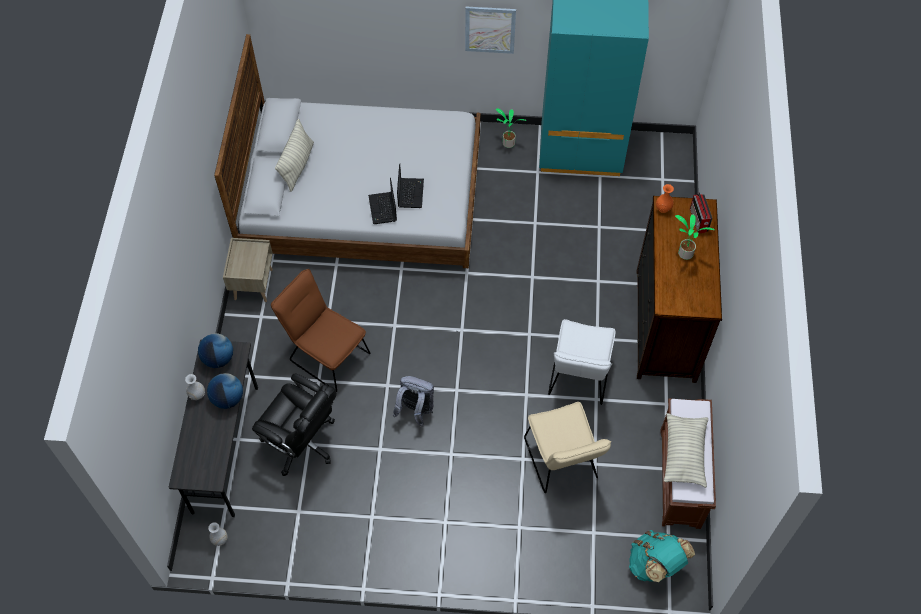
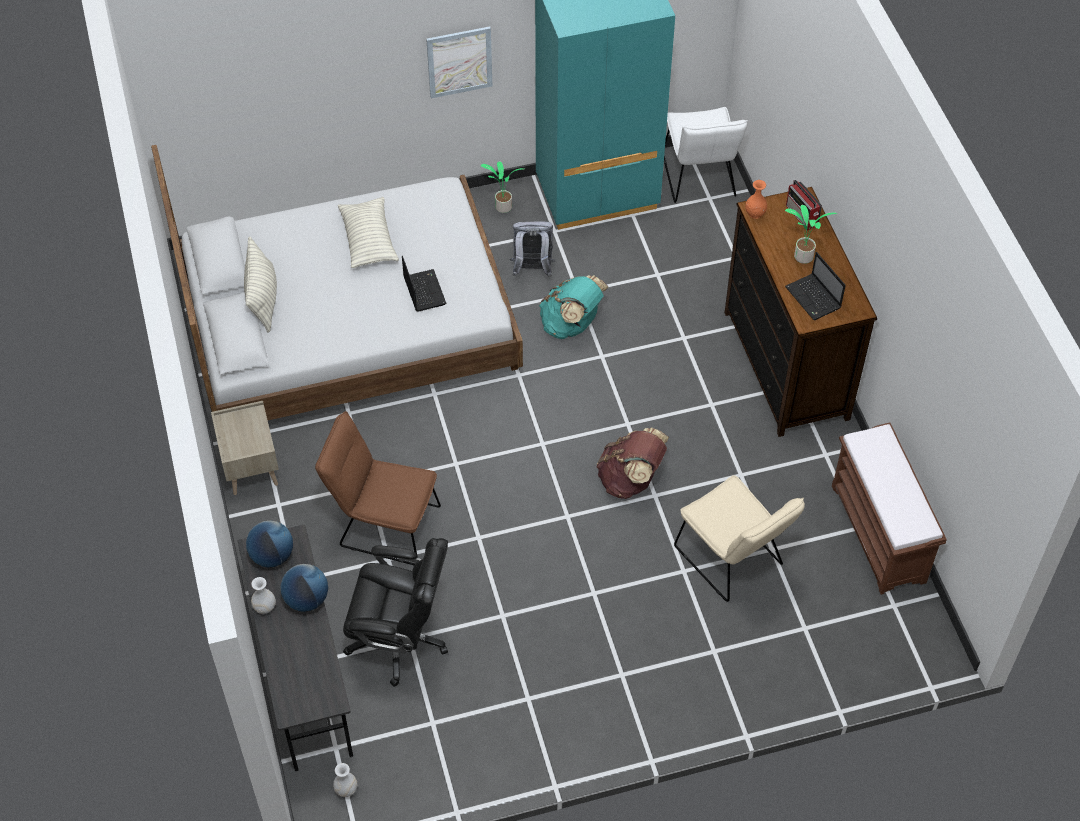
camera: 20 degrees left, 5 degrees down
laptop [368,178,397,224] -> laptop moved to [785,252,846,320]
grey backpack [393,376,434,427] -> grey backpack moved to [510,221,555,277]
white chair [548,319,616,405] -> white chair moved to [664,107,748,203]
turquoise backpack [629,530,695,582] -> turquoise backpack moved to [539,275,608,339]
pillow [664,413,708,488] -> pillow moved to [338,197,399,268]
none -> brown backpack [597,428,669,499]

